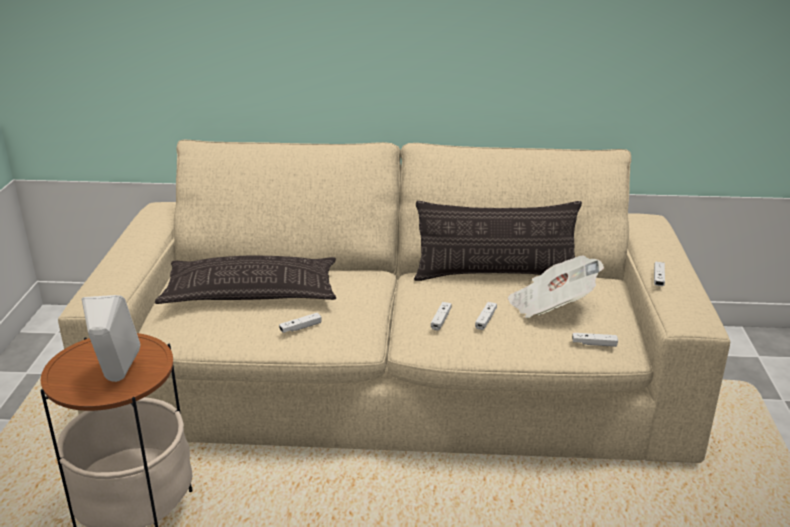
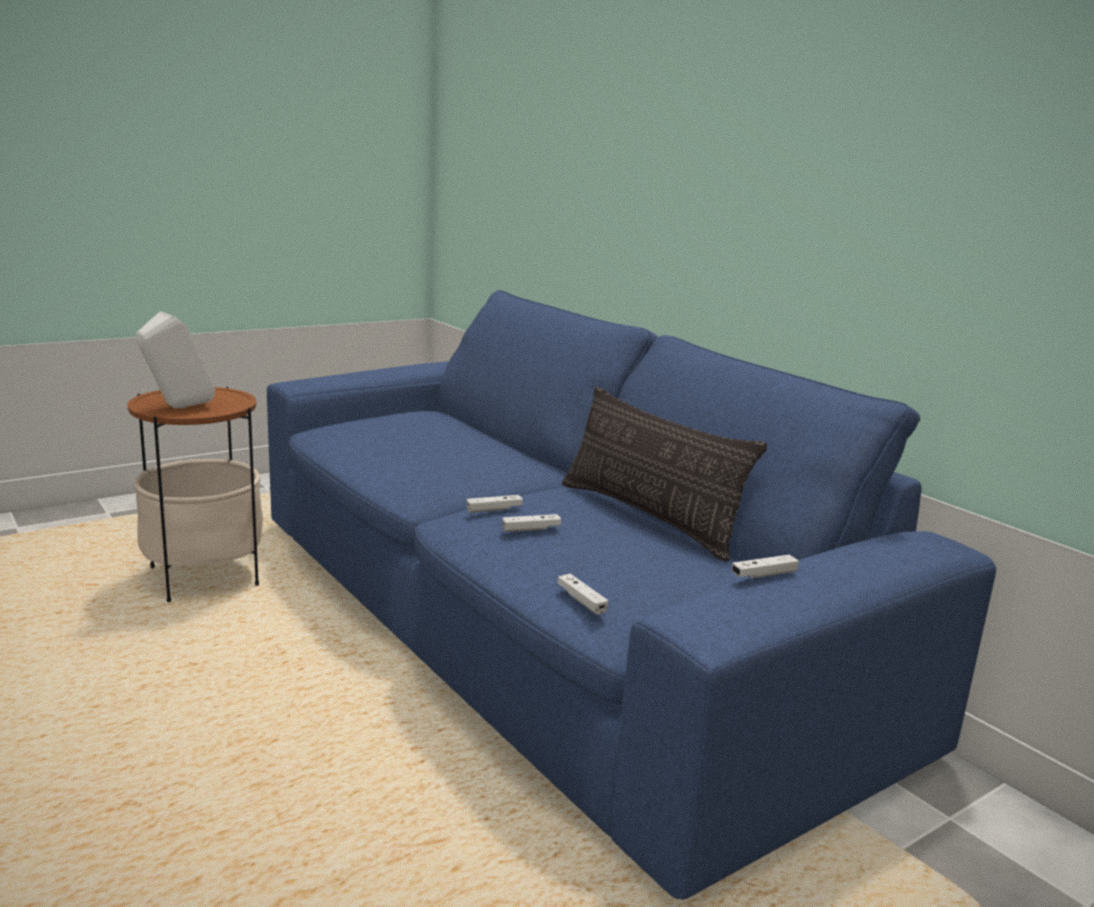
camera: 50 degrees right, 10 degrees down
beige sofa [58,140,730,463] -> blue sofa [267,290,996,900]
pillow [155,256,336,304] -> none
white game controller [279,313,322,333] -> none
newspaper [508,255,604,318] -> none

